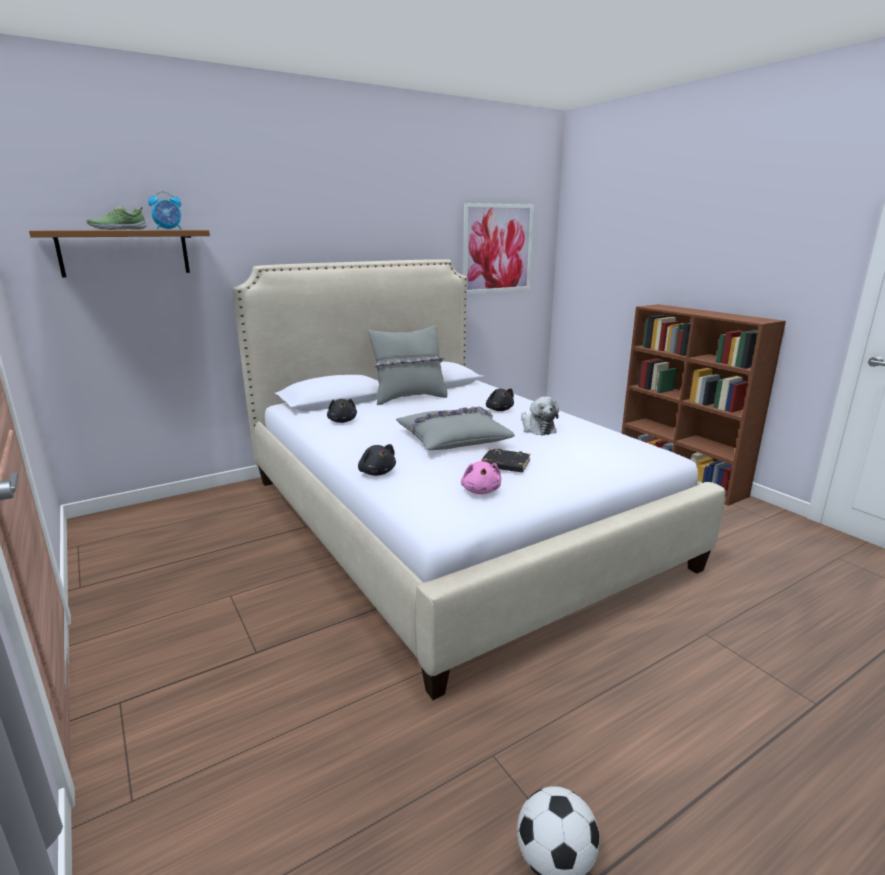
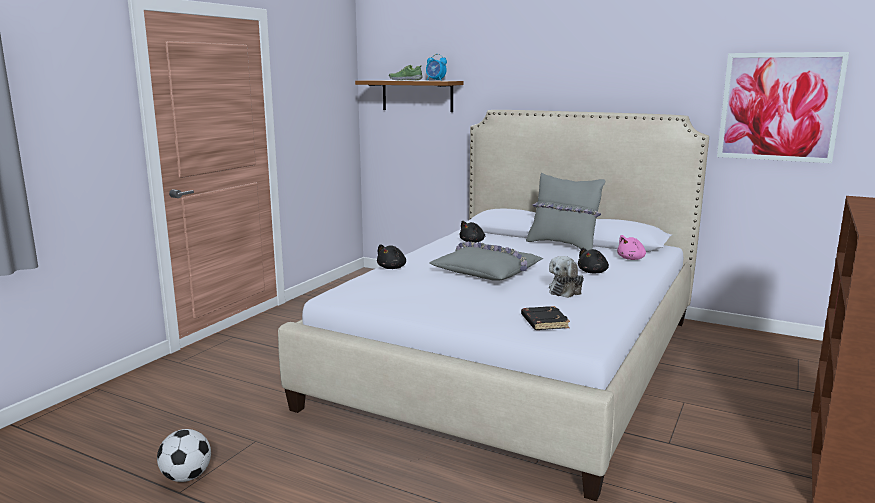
camera: 60 degrees right, 5 degrees down
pink plush toy [461,461,501,495] -> pink plush toy moved to [617,235,646,260]
black book [481,449,531,472] -> black book moved to [521,306,570,330]

